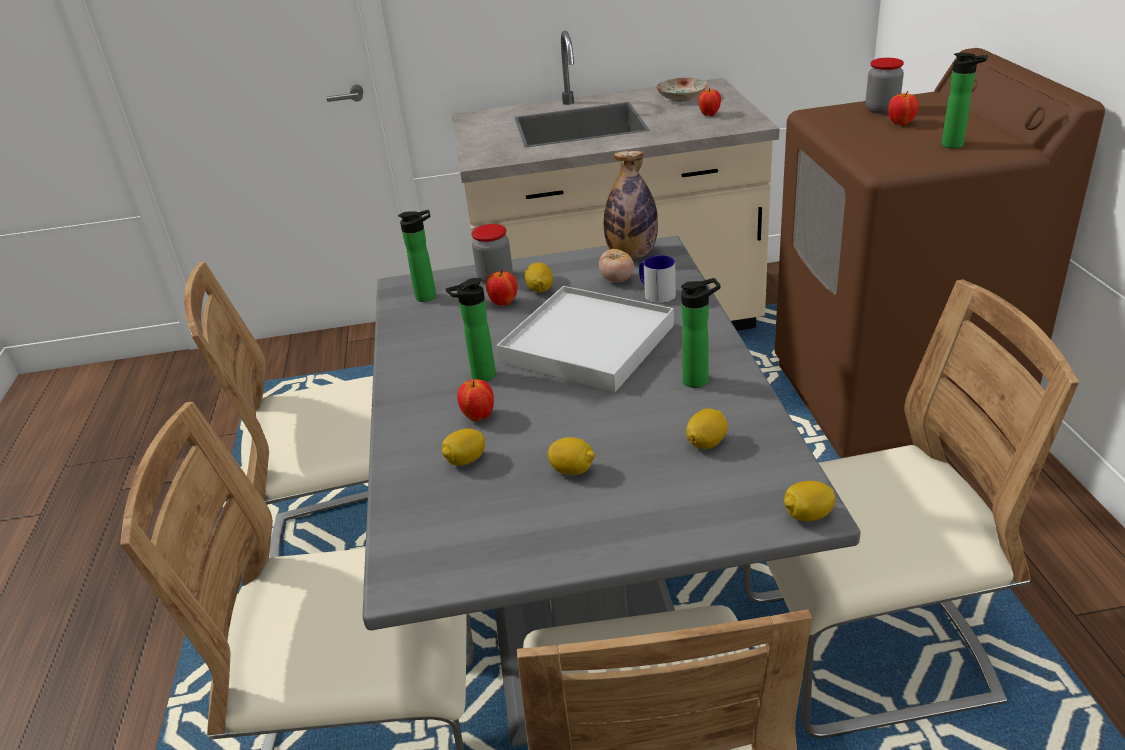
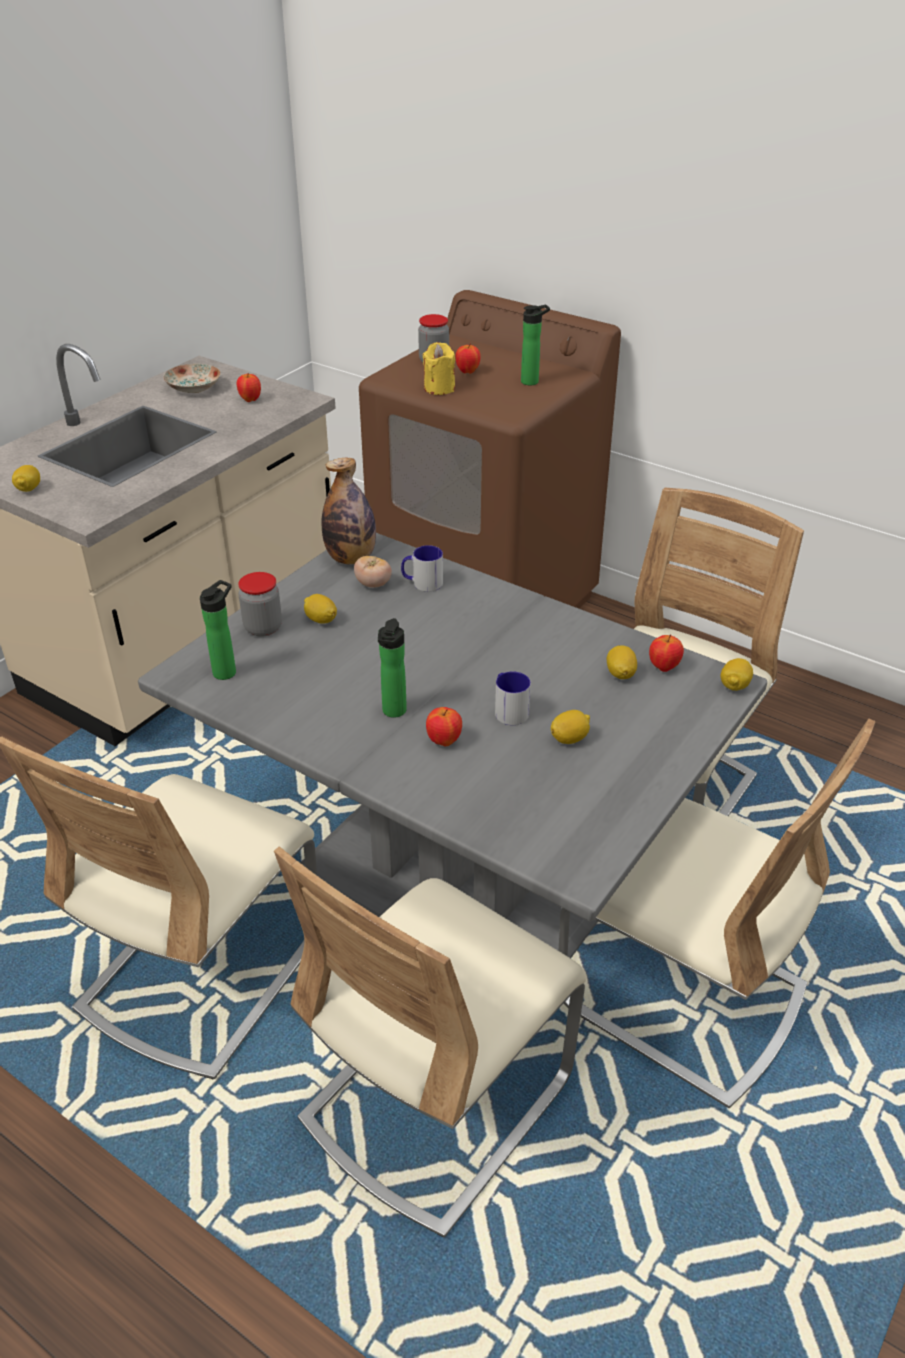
camera: 50 degrees left, 5 degrees up
lemon [442,428,485,466] -> lemon moved to [12,465,40,492]
apple [486,270,517,306] -> apple moved to [649,635,684,672]
white tray [496,286,674,392] -> none
bottle [681,278,721,388] -> none
none -> yellow candle [422,342,455,395]
none -> mug [495,671,531,725]

